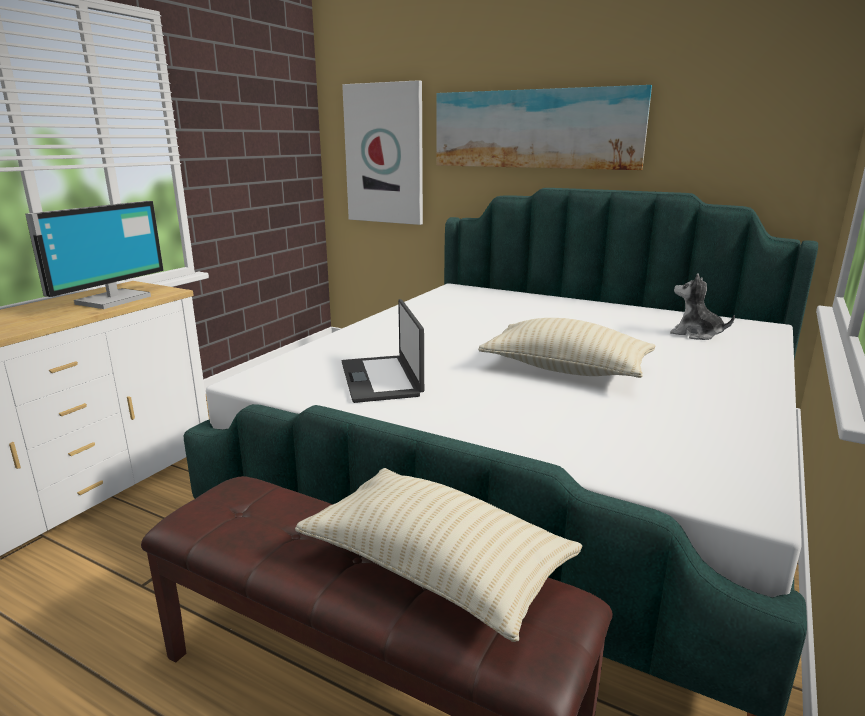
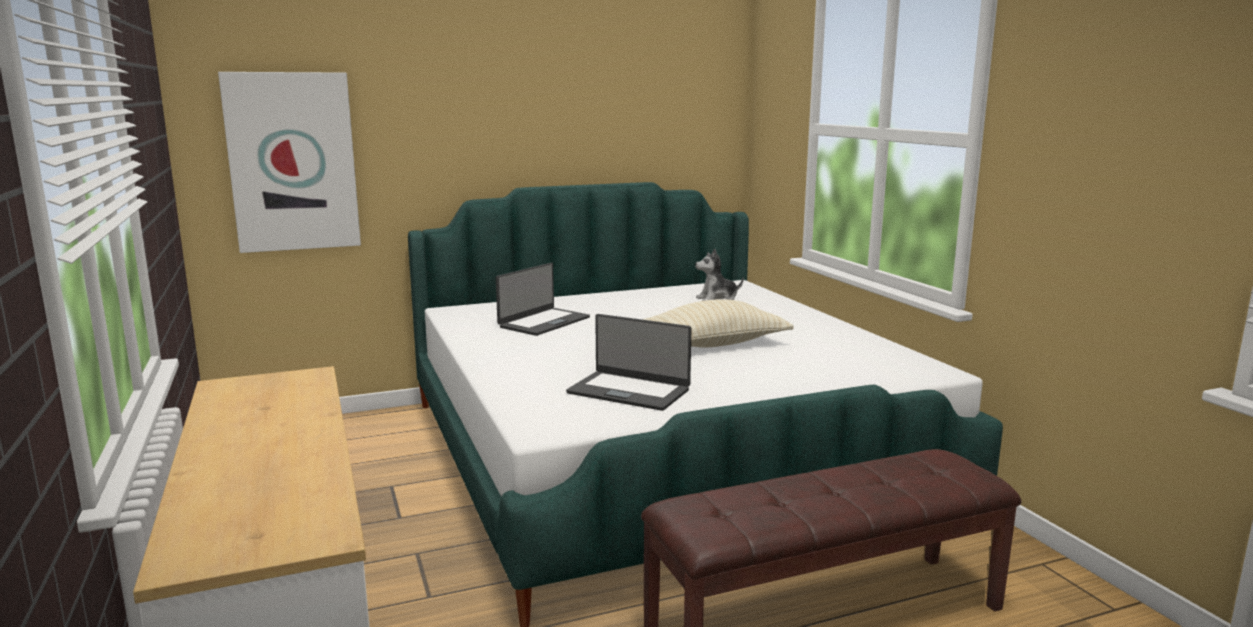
camera: 50 degrees left, 5 degrees down
monitor [25,201,164,309] -> none
beige pillow [295,468,582,642] -> none
picture [436,85,652,170] -> none
none -> laptop [496,263,590,336]

